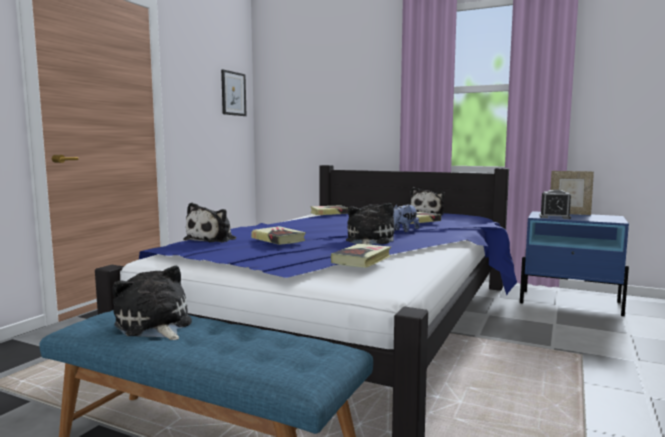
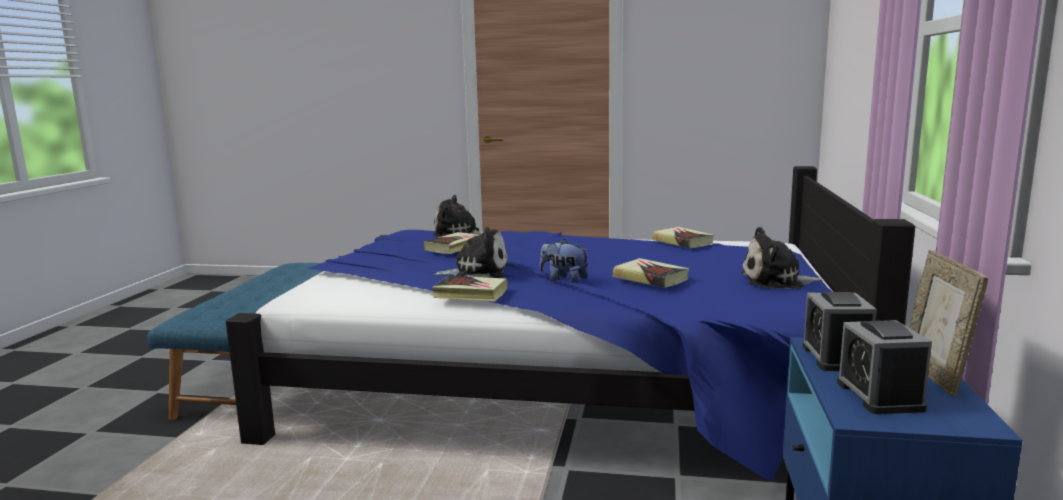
camera: 75 degrees right, 5 degrees up
plush toy [112,266,192,340] -> none
picture [221,69,246,116] -> none
book [331,244,391,268] -> book moved to [432,276,508,301]
none -> alarm clock [837,320,932,414]

